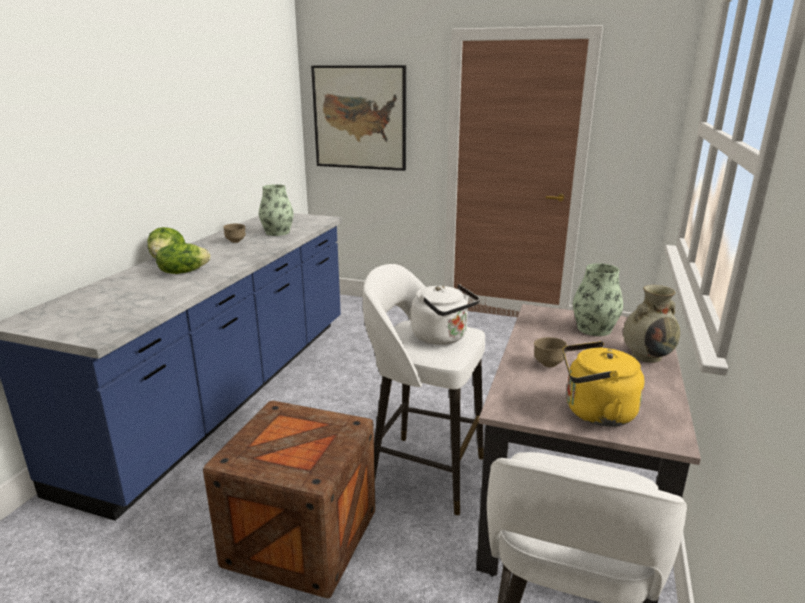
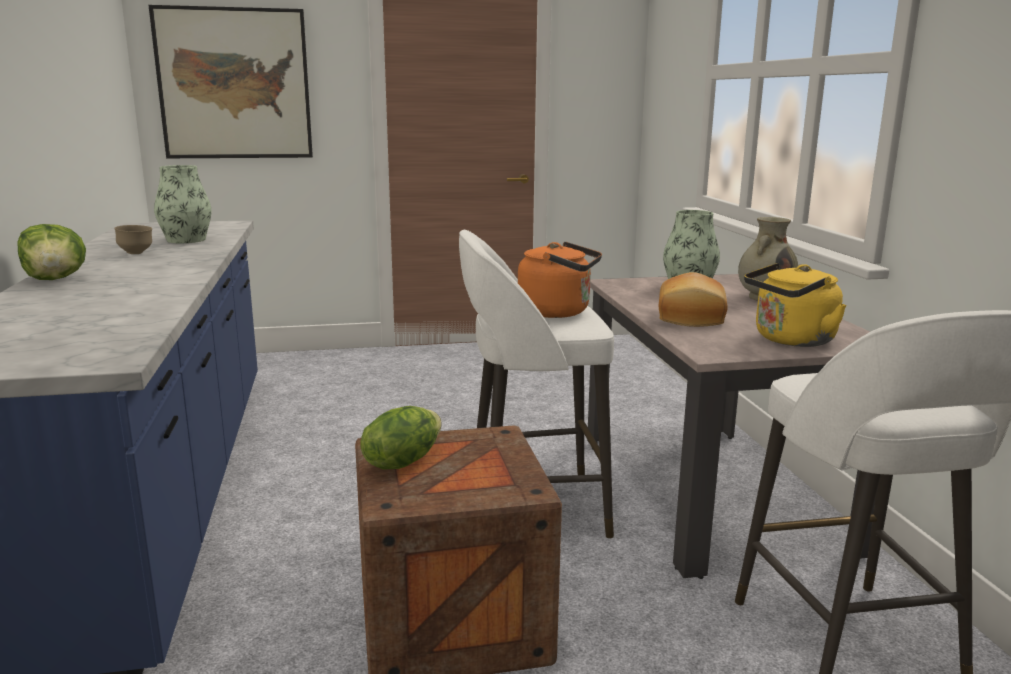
camera: 30 degrees left, 5 degrees down
lettuce [156,243,211,274] -> lettuce moved to [360,406,442,469]
white kettle [411,284,480,345] -> orange kettle [518,242,602,318]
brown bowl [534,337,567,367] -> bread [659,272,728,327]

